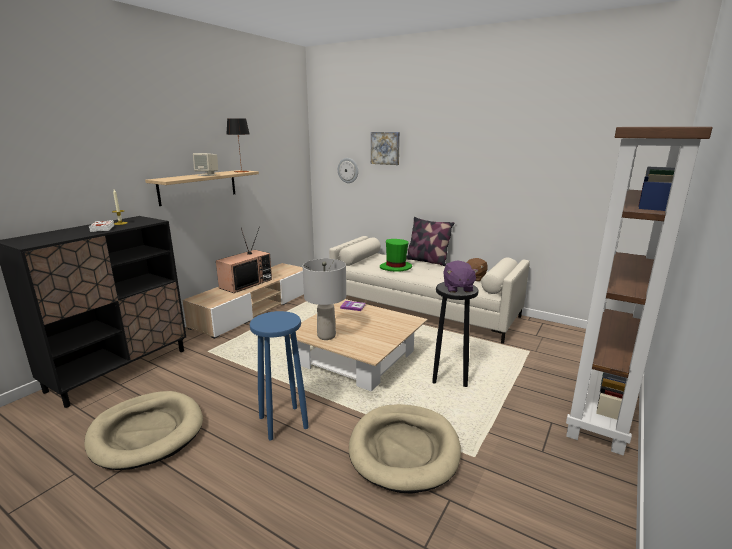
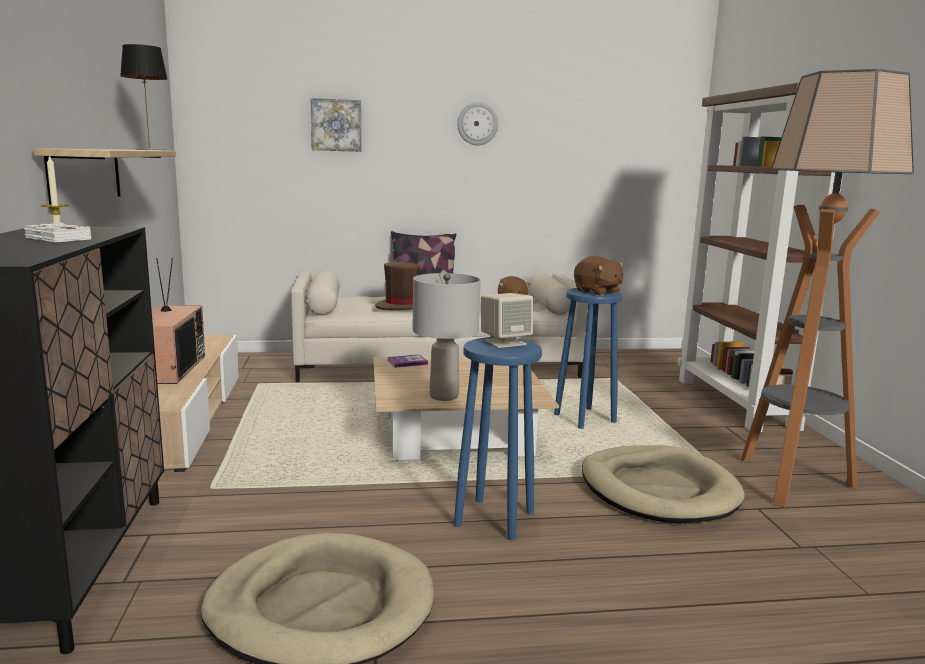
camera: 40 degrees left, 5 degrees down
beige speaker [193,153,218,176] -> beige speaker moved to [481,293,533,348]
wall clock [338,158,358,183] -> wall clock moved to [457,102,498,145]
green hat [380,239,412,272] -> brown hat [375,262,420,310]
black stool [432,282,479,387] -> blue stool [554,288,622,429]
purple plush toy [443,260,478,293] -> brown plush toy [574,256,624,296]
none -> floor lamp [741,69,914,508]

